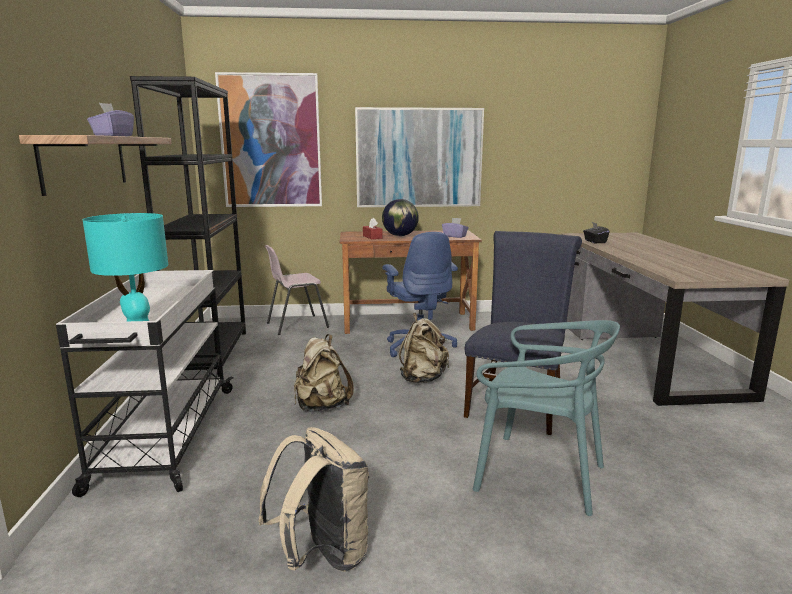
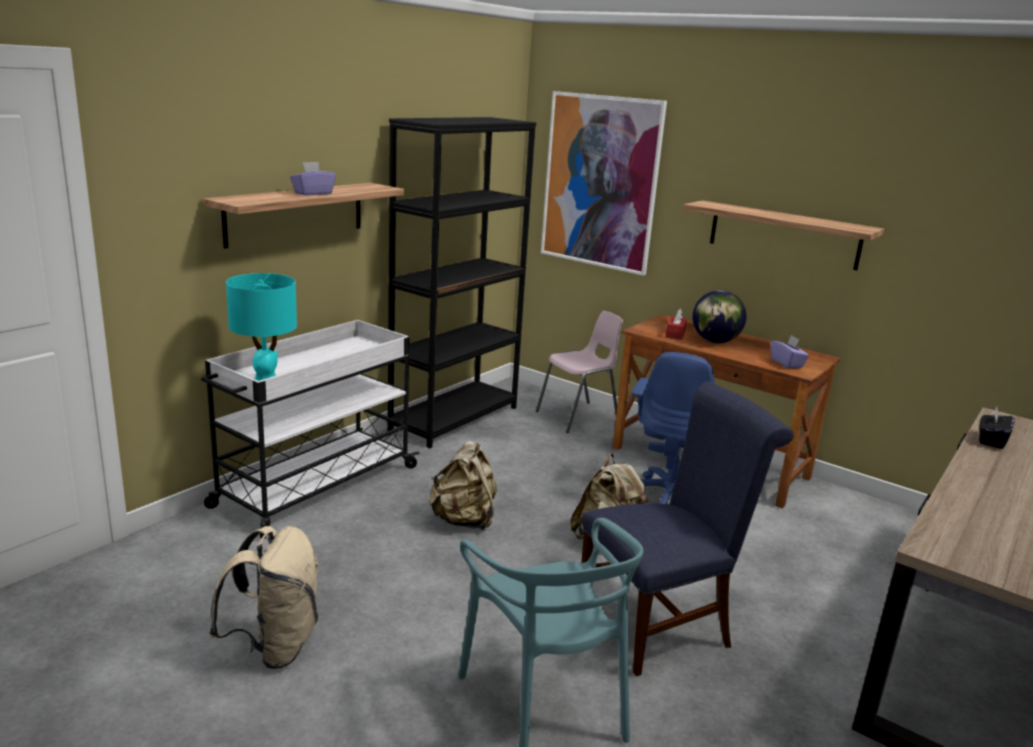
camera: 40 degrees right, 5 degrees up
pink chair [265,245,329,335] -> pink chair turned 135 degrees clockwise [536,311,623,433]
picture [355,107,484,207] -> shelf [683,200,884,270]

